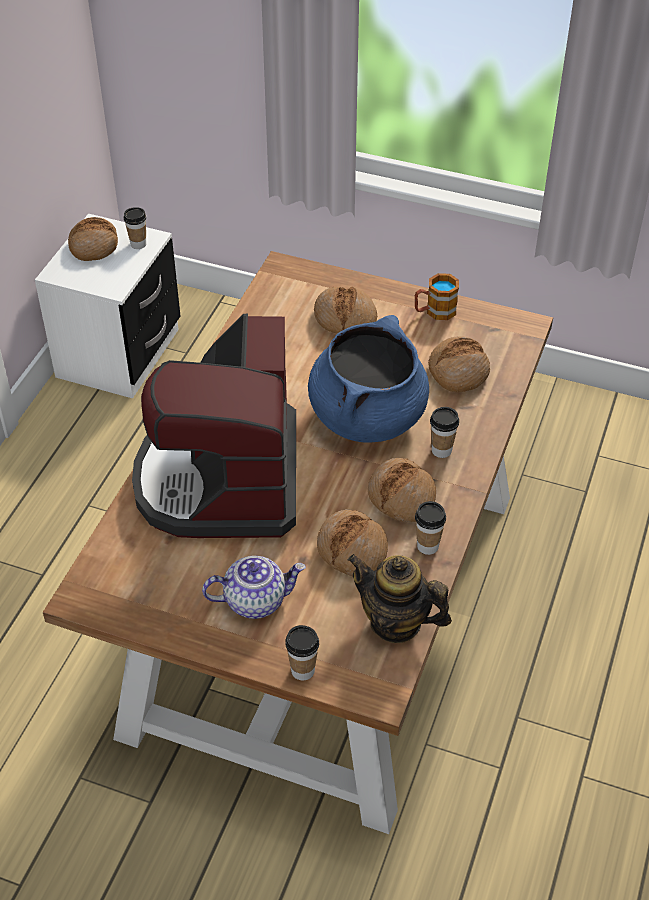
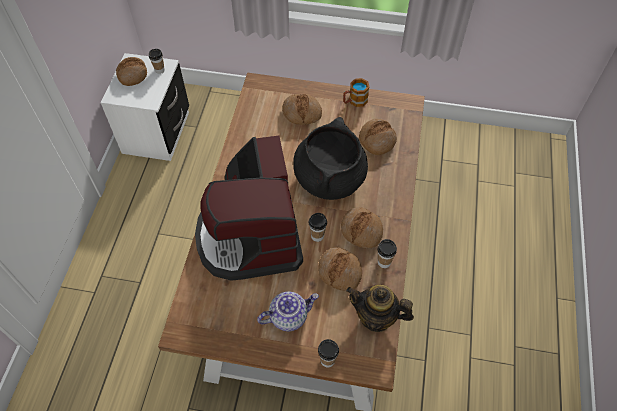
camera: 10 degrees left, 10 degrees up
blue cooking pot [308,315,429,443] -> black cooking pot [293,117,368,200]
cup [430,407,459,458] -> cup moved to [309,213,327,242]

